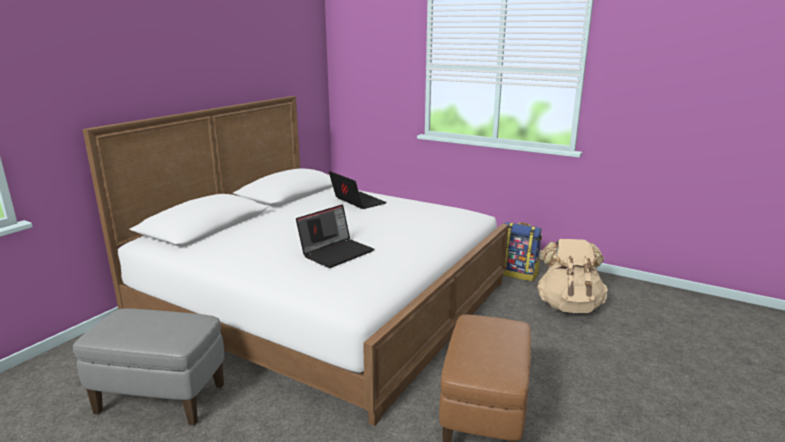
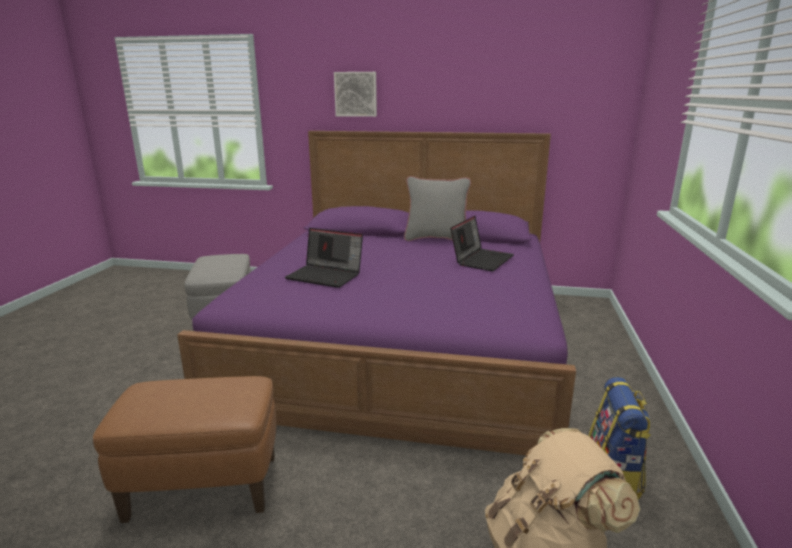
camera: 70 degrees right, 0 degrees up
white bed [82,96,508,426] -> purple bed [177,131,576,455]
none -> picture [334,72,377,117]
none -> grey pillow [404,176,471,241]

